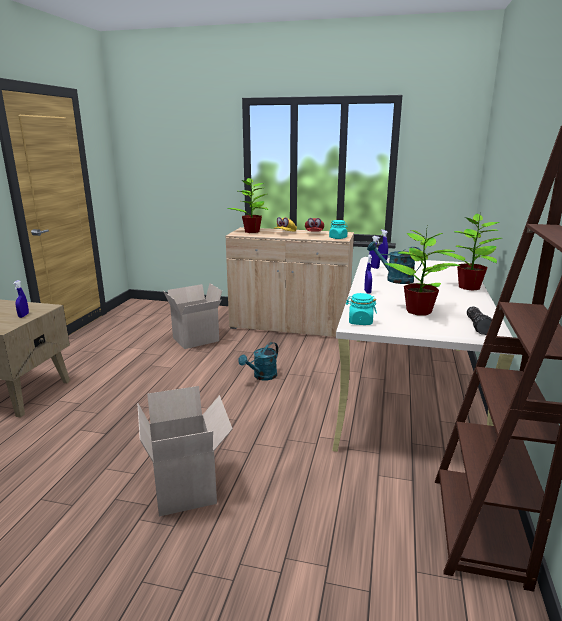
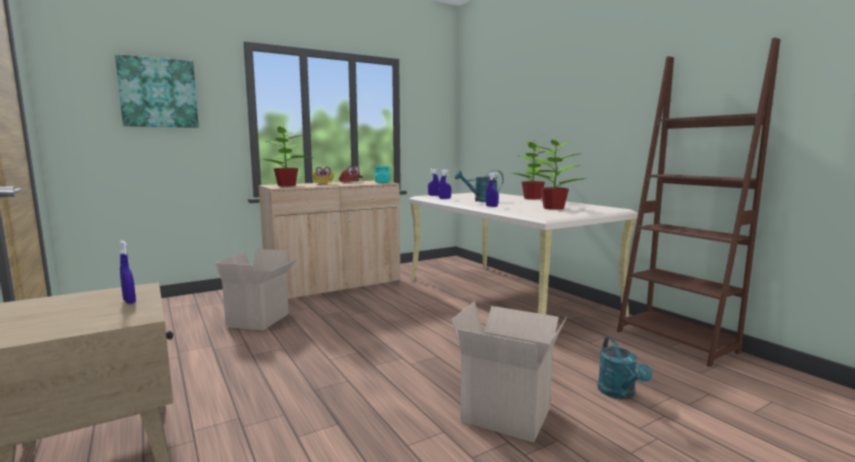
camera: 45 degrees left, 10 degrees down
turquoise watering can [238,342,278,381] -> turquoise watering can moved to [598,337,652,400]
turquoise jar [346,293,377,325] -> none
flashlight [467,306,492,335] -> none
none -> picture [115,54,199,128]

